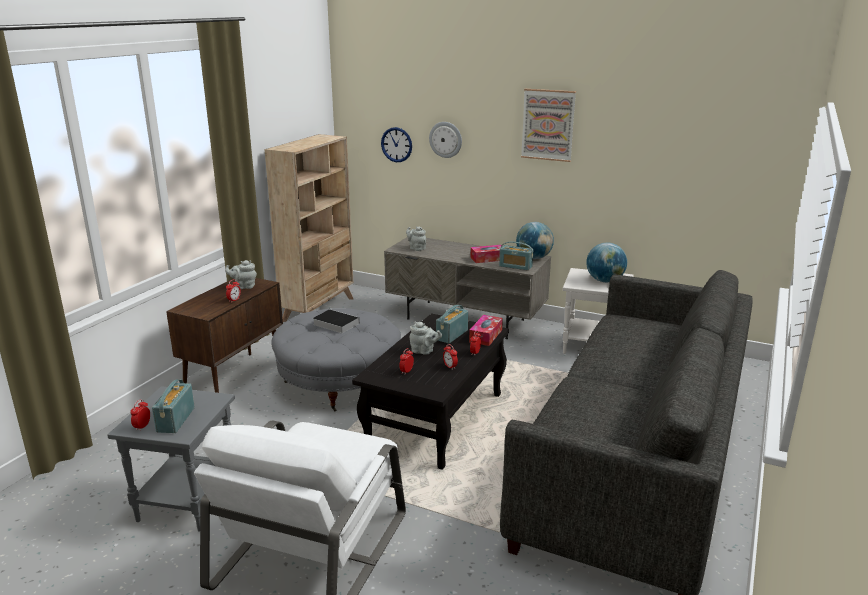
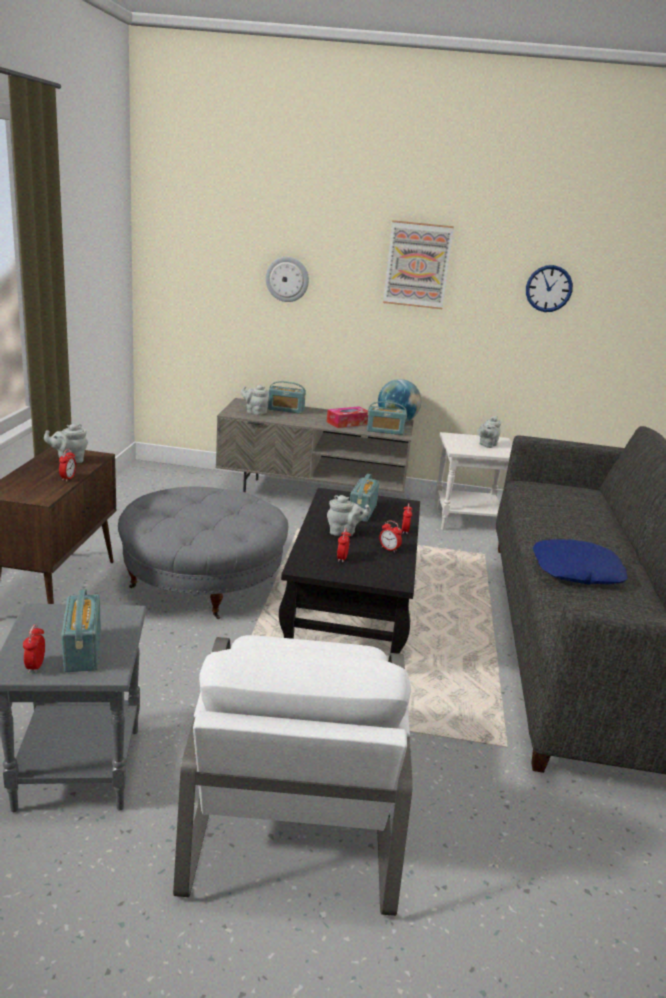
camera: 20 degrees left, 0 degrees up
beige bookcase [264,134,354,322] -> none
book [313,309,359,333] -> none
wall clock [381,127,412,162] -> wall clock moved to [526,265,573,312]
tissue box [469,315,503,346] -> none
globe [586,243,627,282] -> grey teapot [478,416,501,448]
none -> radio [268,381,306,414]
none -> blue pillow [533,539,627,585]

